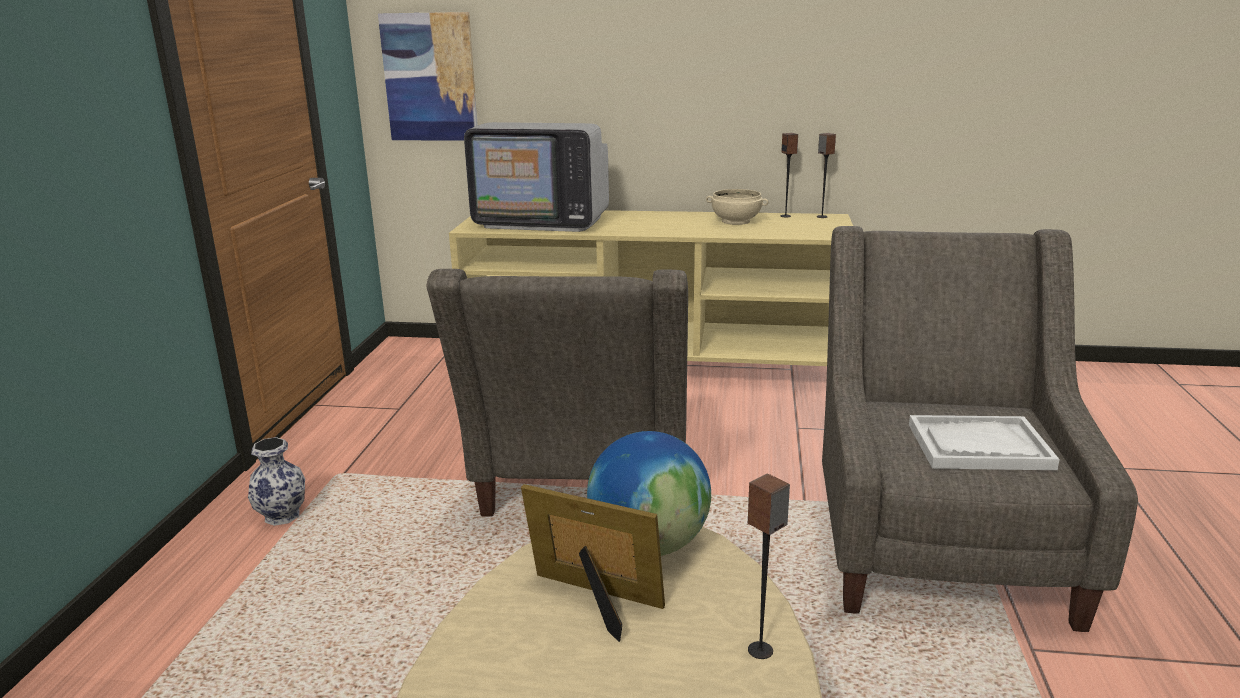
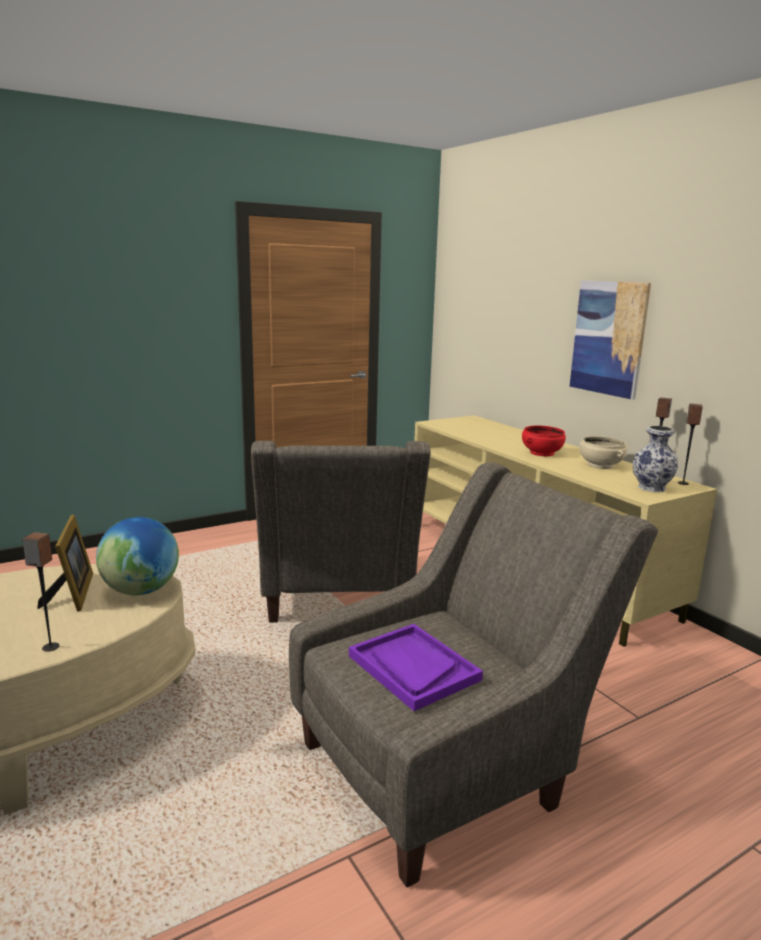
camera: 50 degrees right, 5 degrees down
vase [248,437,305,526] -> vase moved to [632,426,678,492]
picture [378,12,478,141] -> picture moved to [569,281,651,400]
grey armchair [426,269,688,517] -> grey armchair turned 60 degrees counterclockwise [251,441,431,623]
television [464,122,609,232] -> none
white tray [909,415,1060,470] -> purple tray [349,624,483,711]
none -> red bowl [522,425,566,456]

